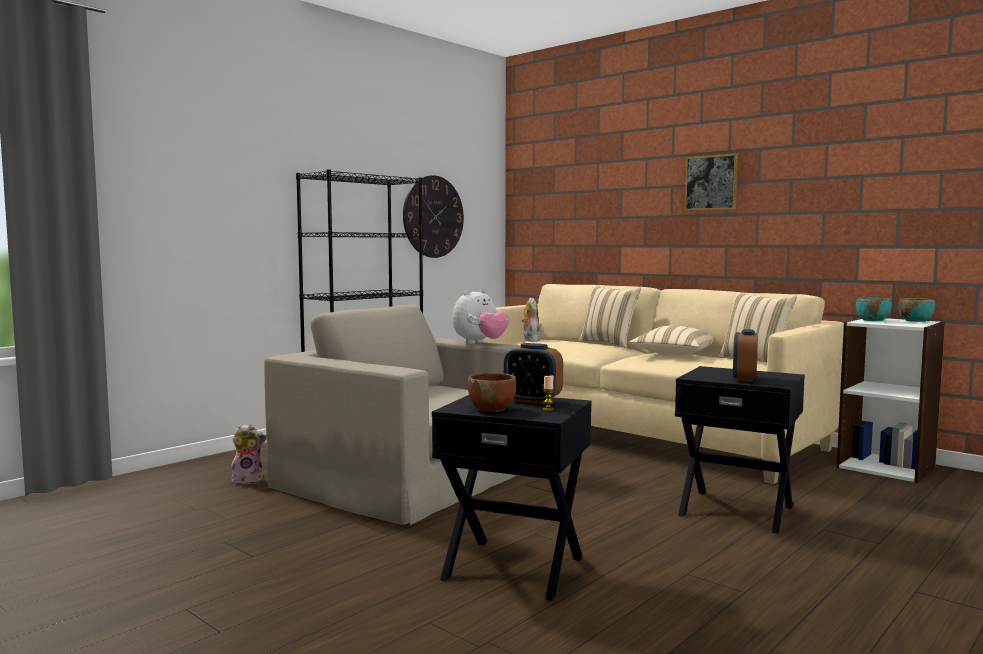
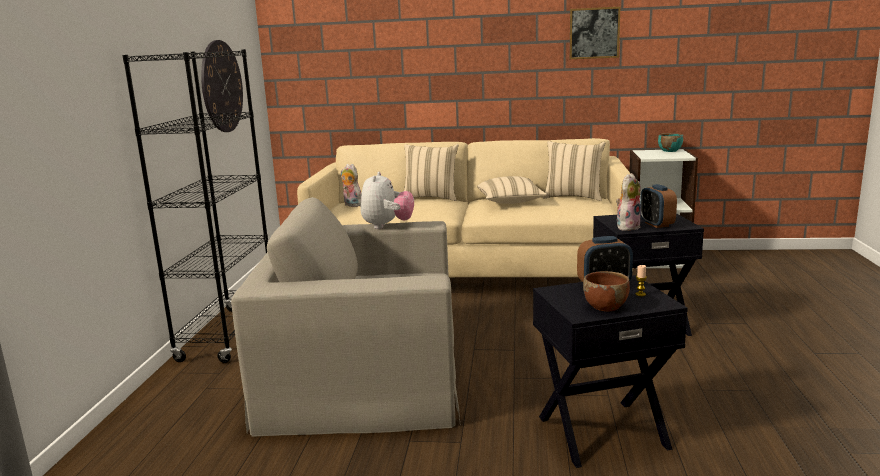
camera: 35 degrees left, 10 degrees up
plush toy [232,424,267,484] -> plush toy moved to [616,173,641,231]
picture [684,153,738,211] -> picture moved to [570,7,620,59]
turquoise bowl [856,298,892,321] -> none

